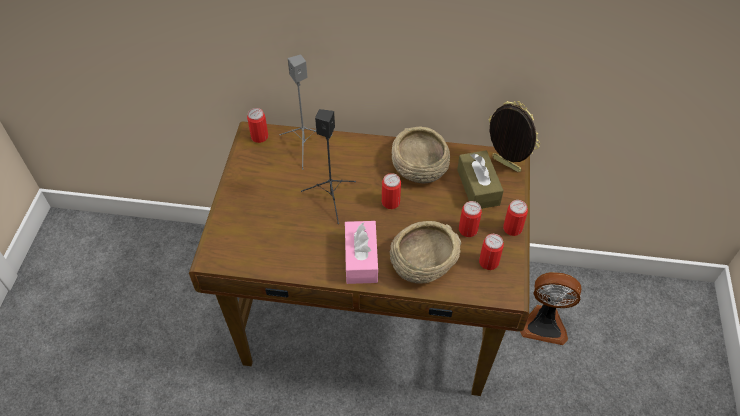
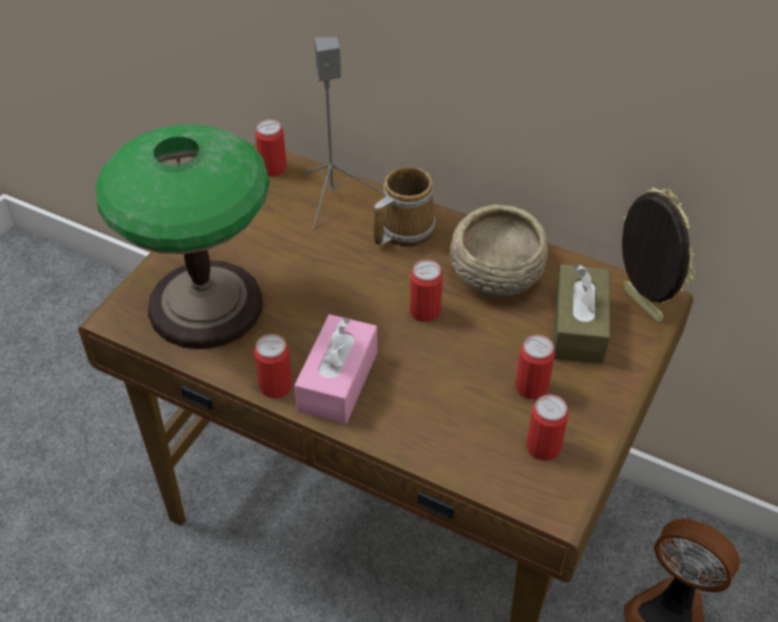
camera: 20 degrees right, 5 degrees down
black speaker [301,109,356,224] -> none
beige bowl [390,221,461,284] -> none
can [503,200,528,236] -> can moved to [254,334,293,398]
none -> table lamp [95,124,270,349]
none -> mug [373,166,436,247]

